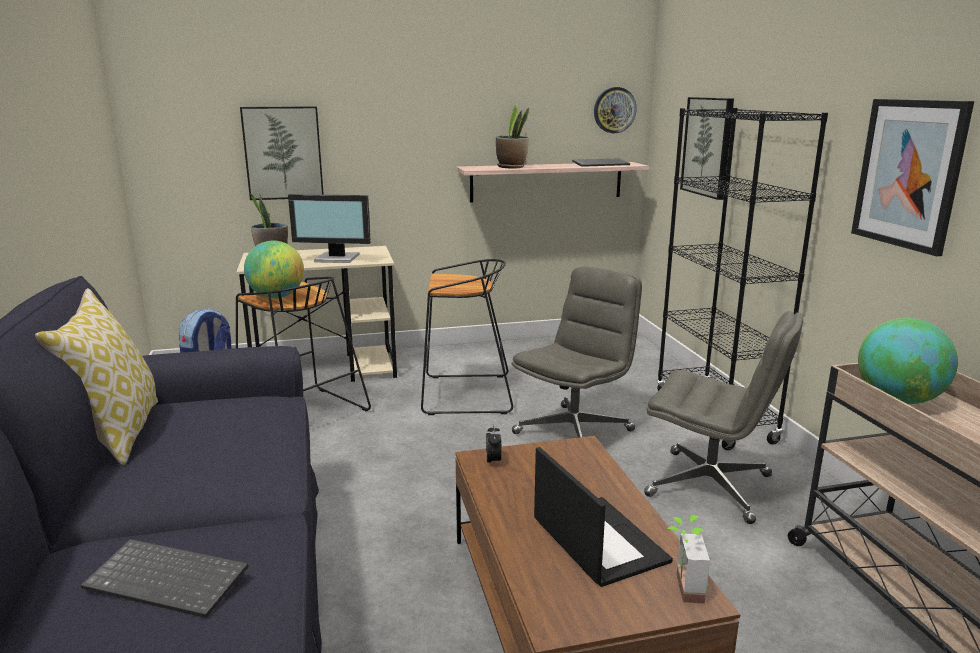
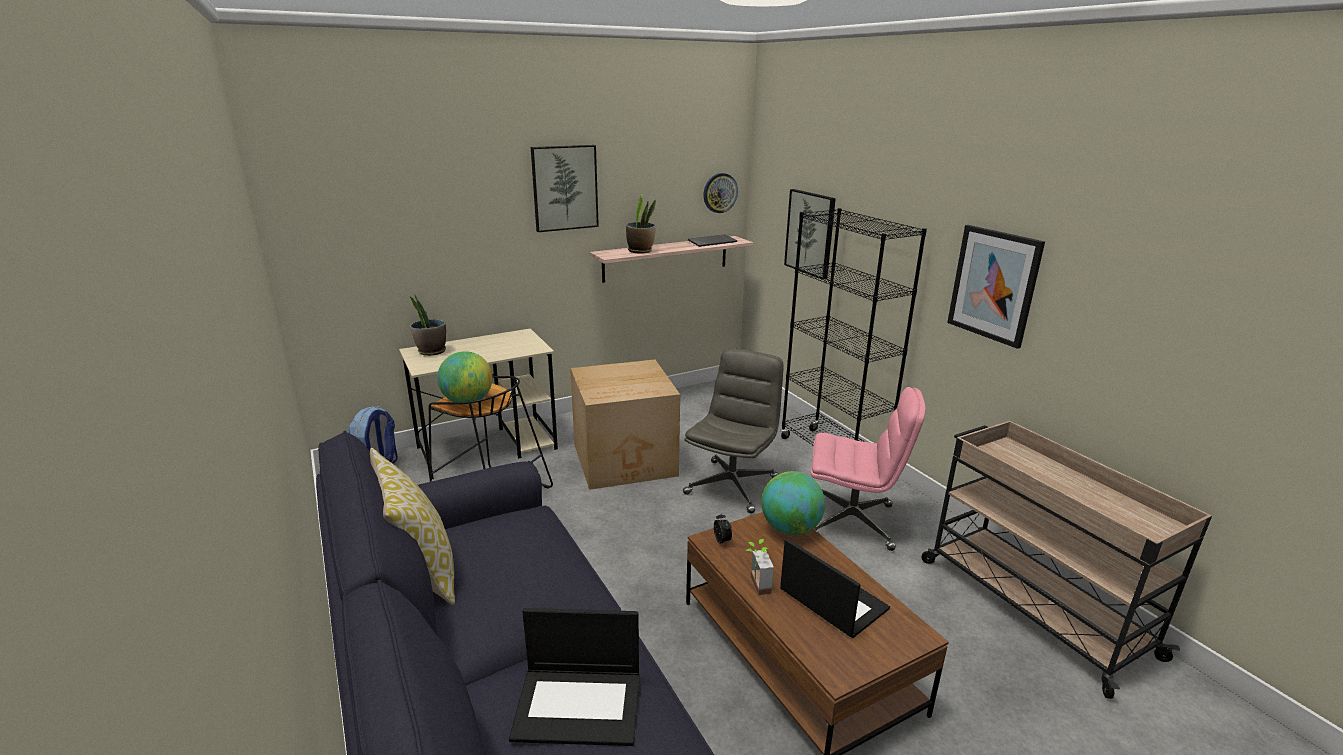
camera: 15 degrees left, 5 degrees up
keyboard [81,539,249,618] -> laptop [509,608,640,746]
picture [240,106,324,200] -> picture moved to [531,145,599,232]
monitor [288,194,371,263] -> none
black stool [421,259,513,415] -> cardboard box [570,360,680,490]
grey office chair [644,311,803,524] -> pink office chair [811,387,925,551]
potted plant [667,515,710,604] -> potted plant moved to [746,539,774,595]
globe [858,318,958,404] -> globe moved to [761,471,825,535]

